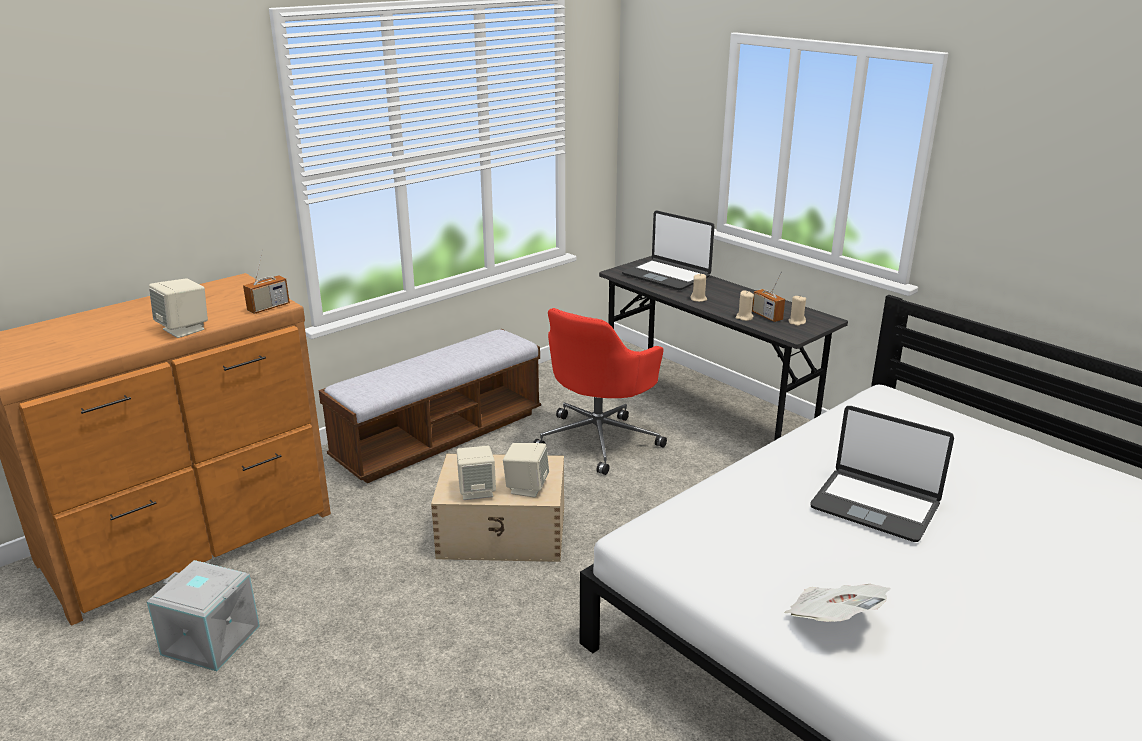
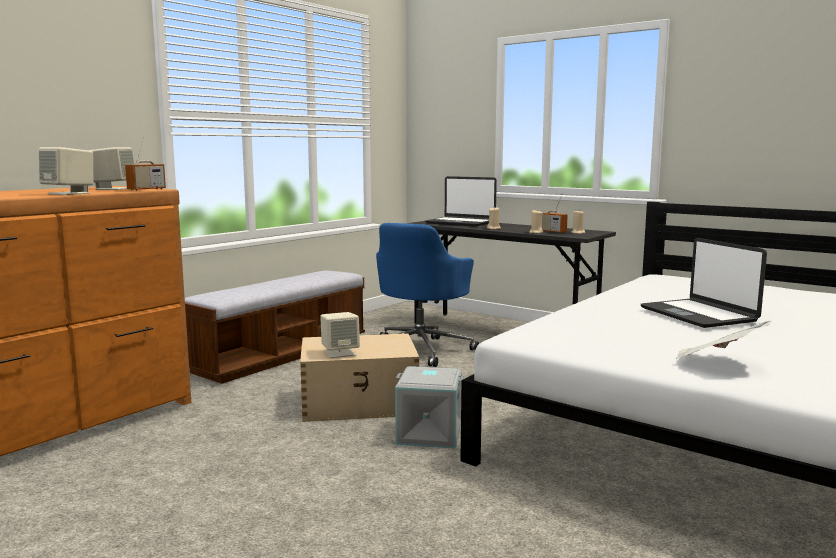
camera: 10 degrees left, 15 degrees down
grey storage box [147,560,260,671] -> grey storage box moved to [395,366,464,449]
beige speaker [503,443,549,498] -> beige speaker moved to [89,147,134,190]
red office chair [533,308,667,475] -> blue office chair [376,223,479,367]
laptop [810,406,954,542] -> laptop turned 45 degrees clockwise [641,238,767,328]

